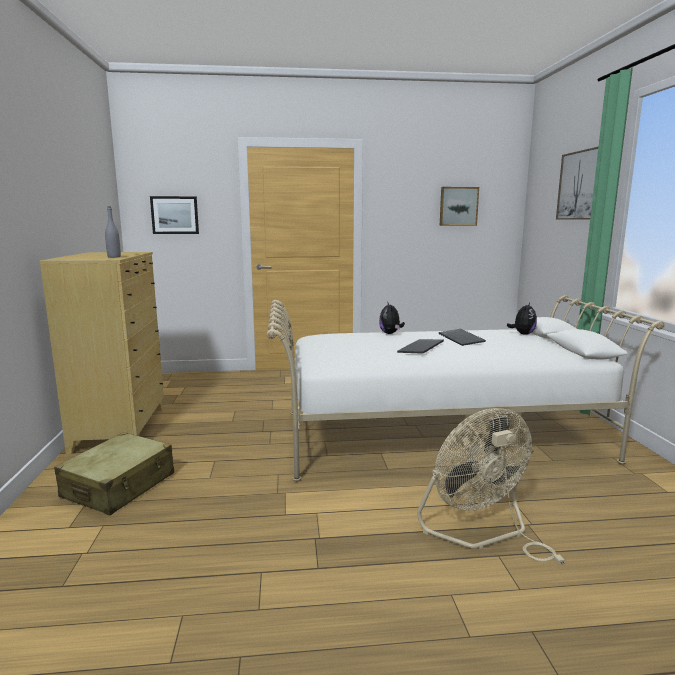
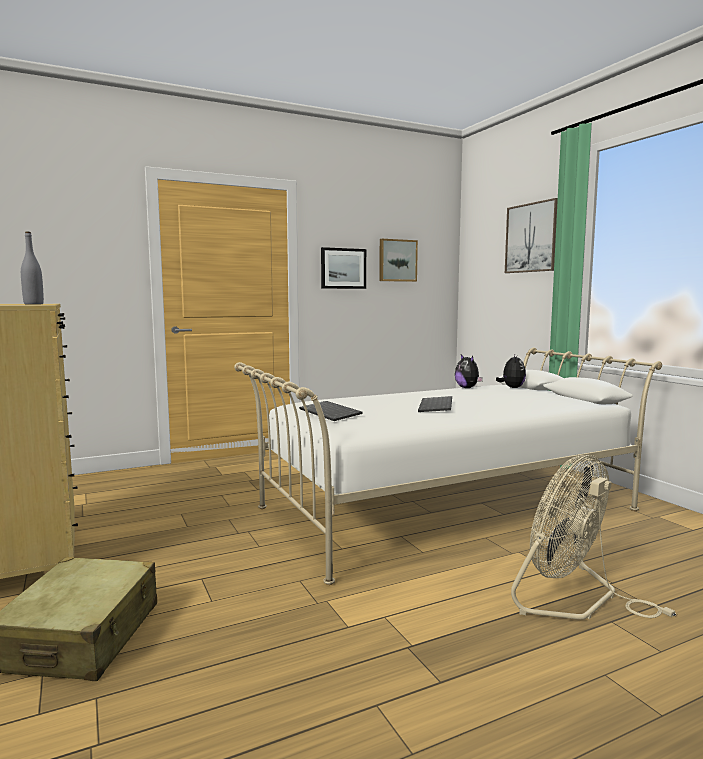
camera: 20 degrees left, 5 degrees down
picture [150,196,199,234] -> picture moved to [321,247,366,289]
plush toy [379,301,405,334] -> plush toy moved to [455,355,483,388]
keyboard [439,329,486,346] -> keyboard moved to [299,401,363,421]

